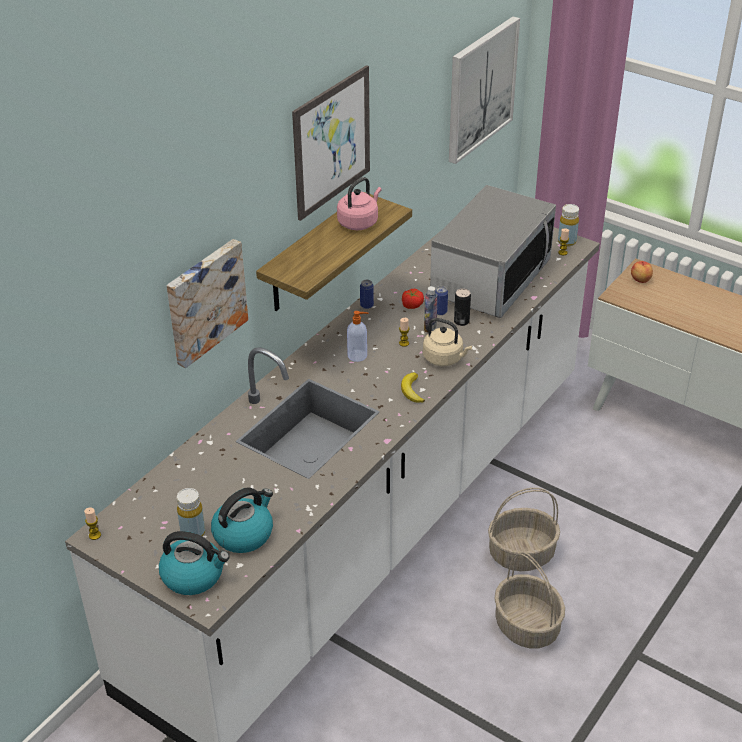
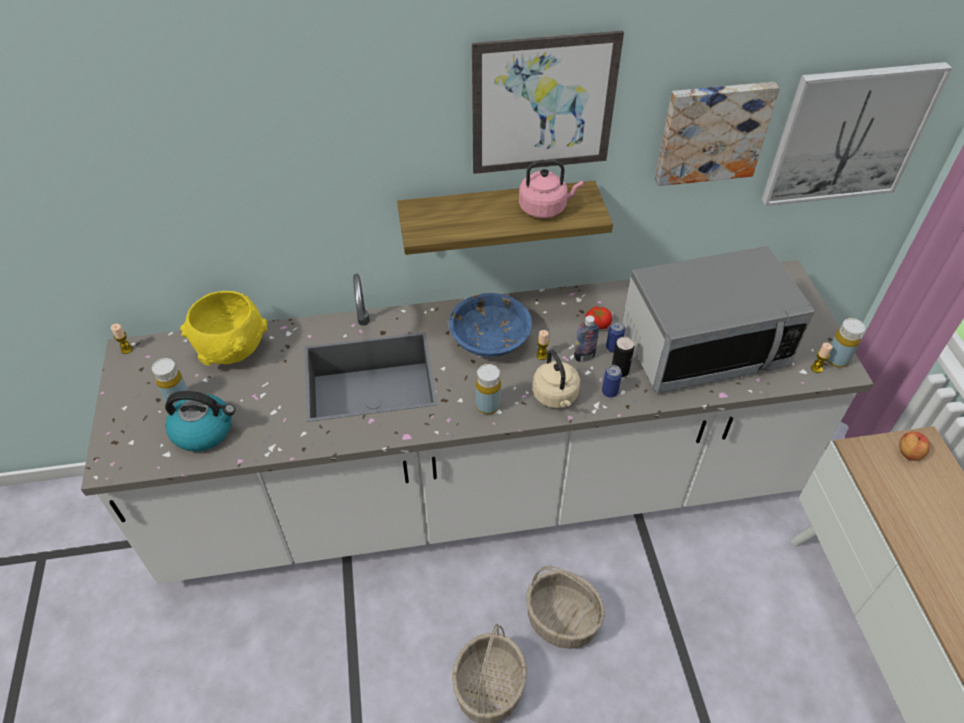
camera: 45 degrees right, 10 degrees up
kettle [159,531,230,595] -> none
picture [166,239,248,368] -> picture moved to [655,82,780,186]
soap dispenser [347,311,368,362] -> blue bowl [449,293,532,357]
can [360,280,374,309] -> can moved to [602,365,622,398]
banana [401,372,425,403] -> yellow bottle [476,364,501,414]
none -> yellow bowl [180,291,267,366]

